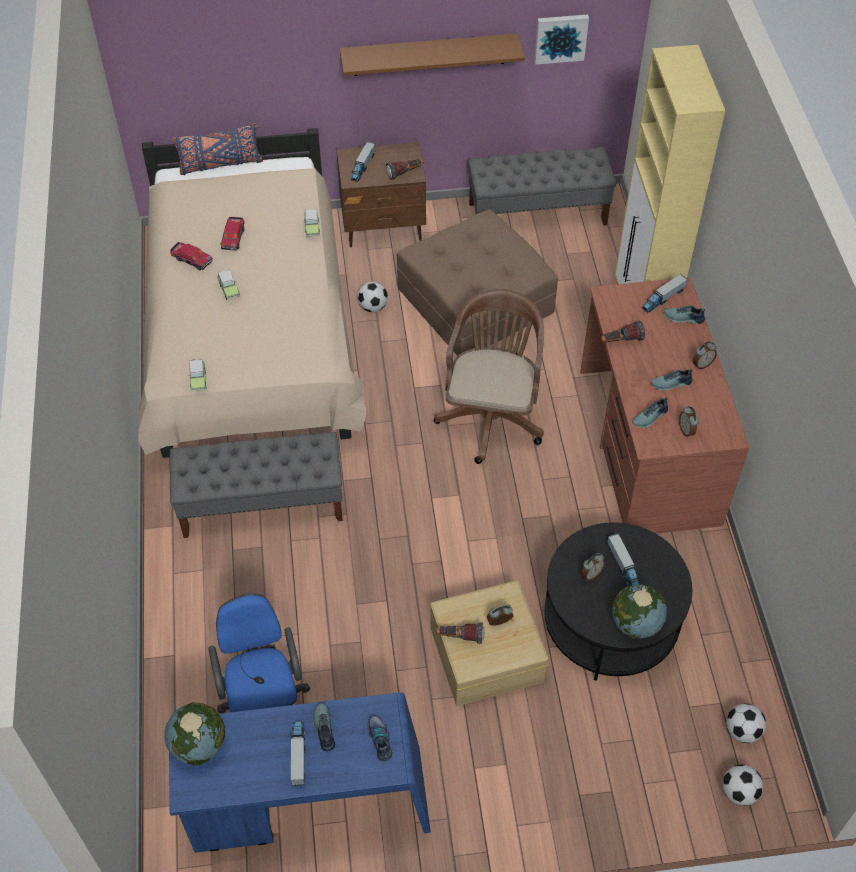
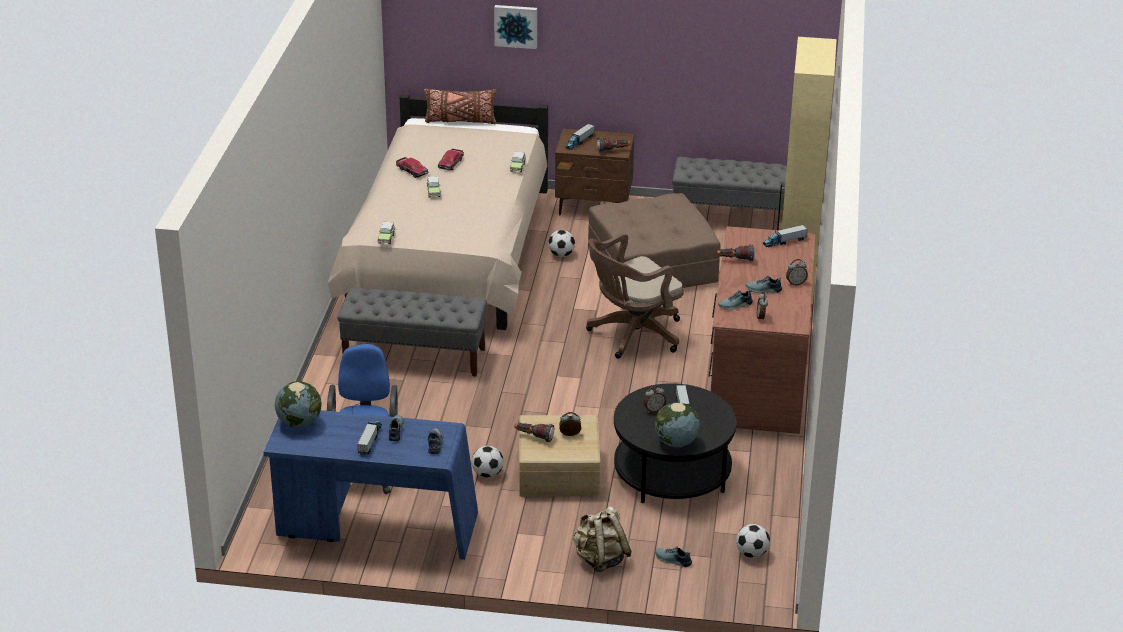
camera: 15 degrees right, 20 degrees down
blue pillow [172,123,263,175] -> brown pillow [424,89,497,124]
brown shelf [340,34,525,76] -> none
brown office chair [434,289,544,464] -> brown office chair turned 150 degrees counterclockwise [586,233,684,359]
picture [534,14,589,65] -> picture moved to [494,5,537,49]
shoe [664,305,705,324] -> shoe moved to [655,547,692,567]
football [722,764,763,806] -> football moved to [472,446,504,478]
none -> beige backpack [573,506,632,572]

